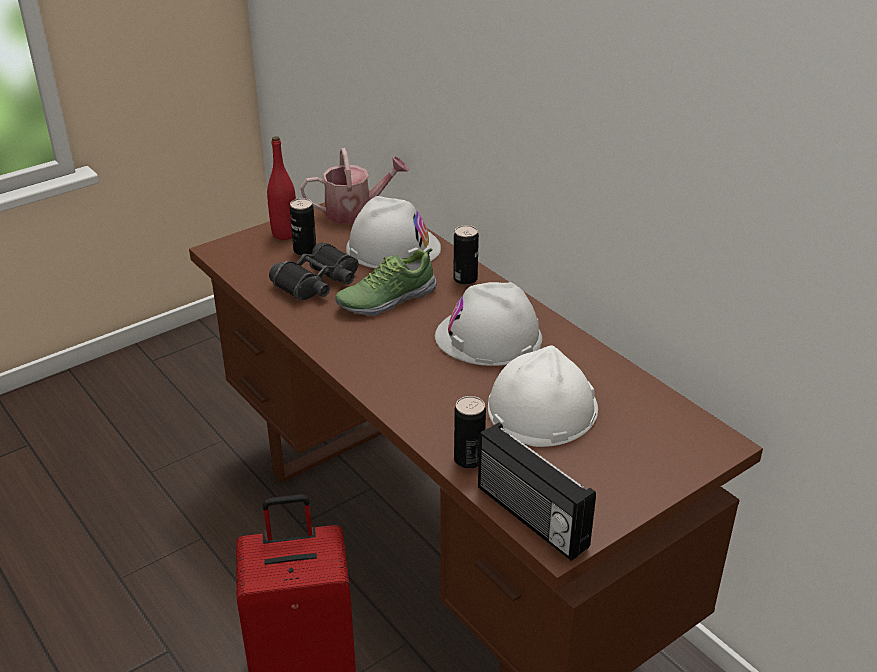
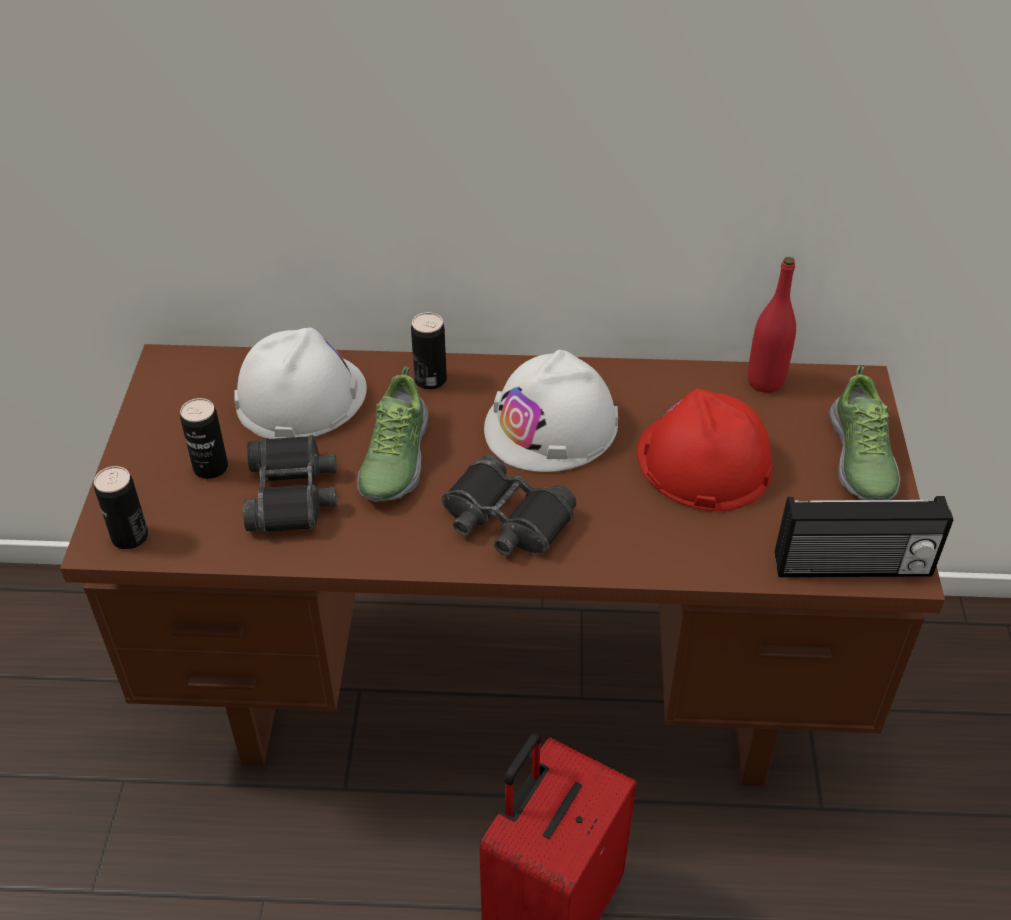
camera: 50 degrees left, 10 degrees up
red bottle [267,136,296,240] -> red bottle moved to [748,257,796,393]
watering can [300,148,409,224] -> none
can [454,396,486,468] -> can moved to [94,466,148,549]
white hard hat [488,345,598,447] -> red hard hat [637,389,773,511]
none -> black binoculars [442,454,576,555]
none -> shoe [829,366,900,500]

